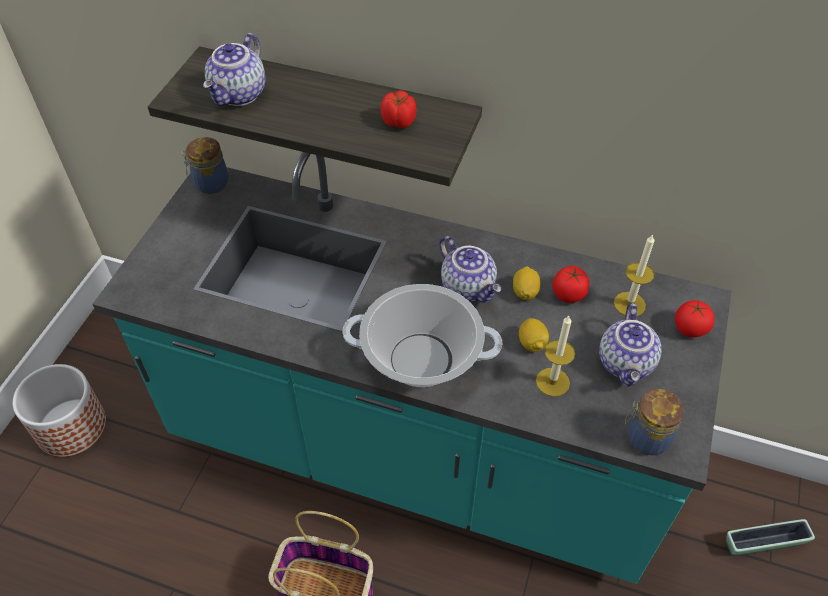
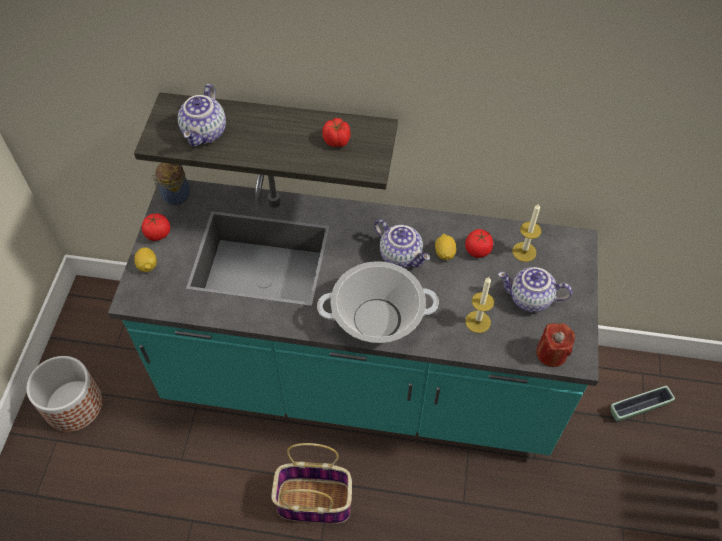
camera: 10 degrees left, 5 degrees up
lemon [519,318,549,352] -> lemon moved to [134,247,157,272]
teapot [599,303,662,386] -> teapot turned 105 degrees clockwise [498,267,572,312]
jar [625,389,684,455] -> red candle [536,323,575,367]
tomato [675,300,714,337] -> tomato moved to [142,213,170,241]

